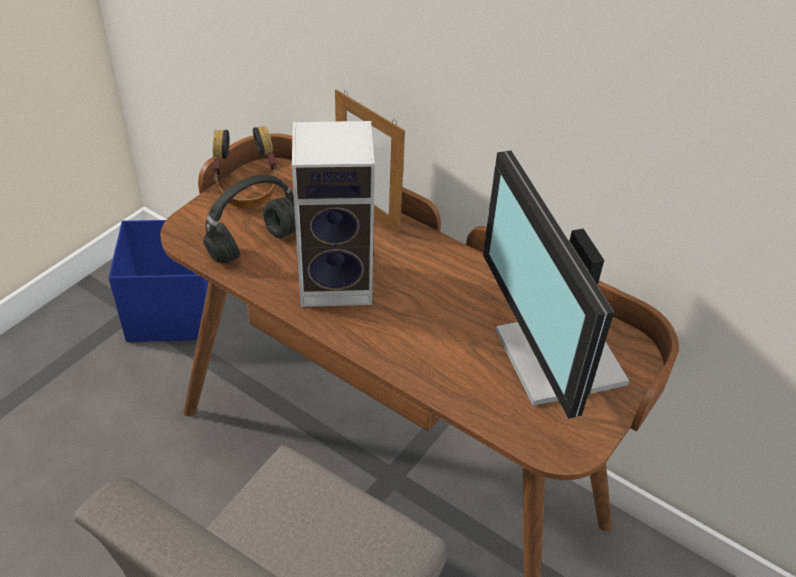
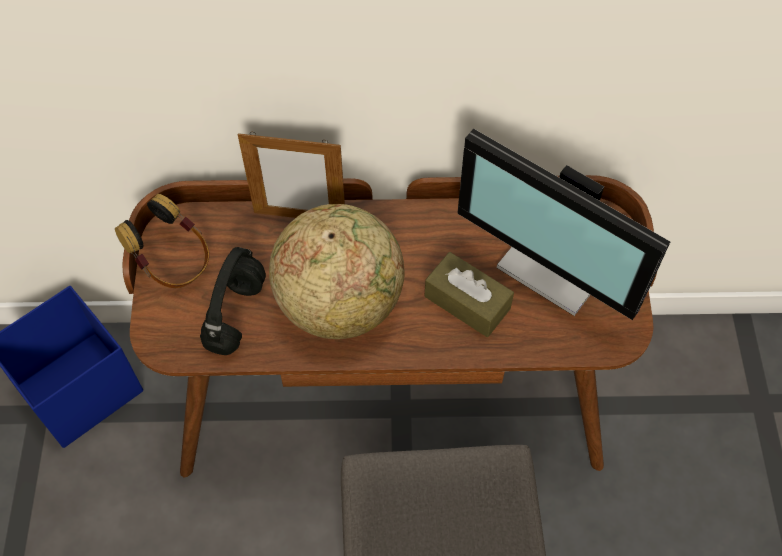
camera: 35 degrees left, 15 degrees up
speaker [292,121,375,307] -> globe [269,204,404,339]
none -> brown tissue box [424,252,514,337]

